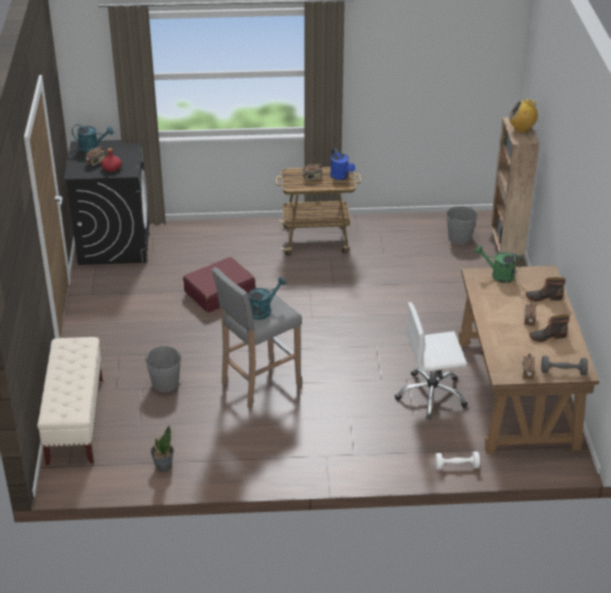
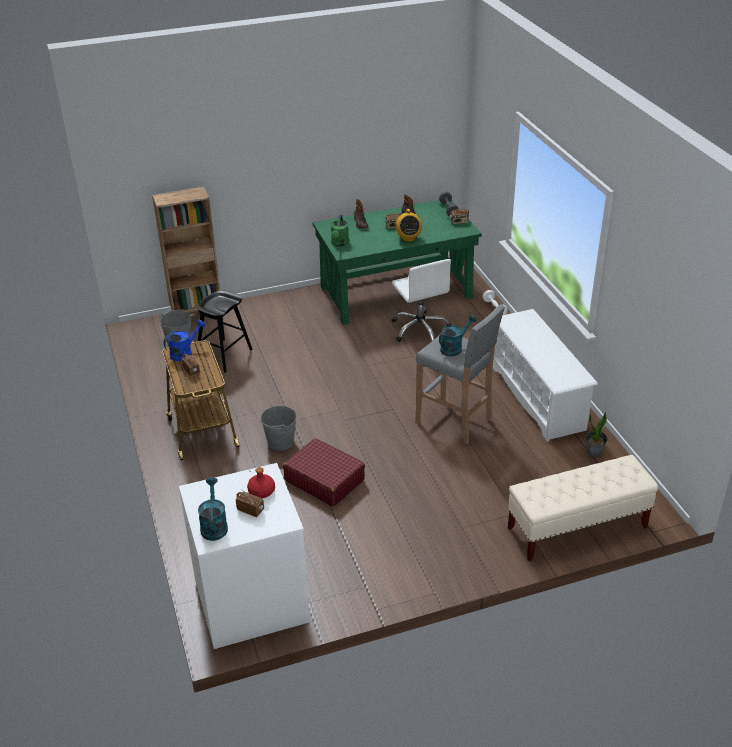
camera: 105 degrees left, 0 degrees up
black washing machine [64,140,149,265] -> white washing machine [179,463,310,649]
grey bucket [144,345,182,392] -> grey bucket moved to [261,405,297,451]
turquoise watering can [248,277,286,320] -> turquoise watering can turned 105 degrees clockwise [439,315,477,356]
brown desk [459,265,599,454] -> green desk [313,200,482,325]
radio [508,99,540,133] -> radio moved to [395,209,422,242]
none -> black stool [197,290,253,373]
none -> white shoe rack [493,309,598,442]

